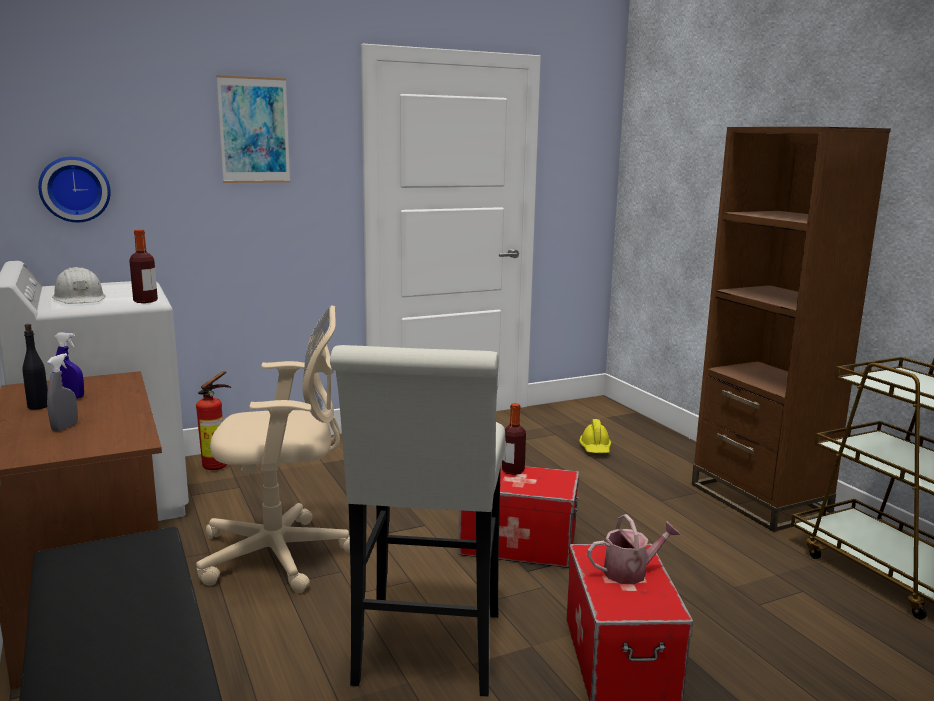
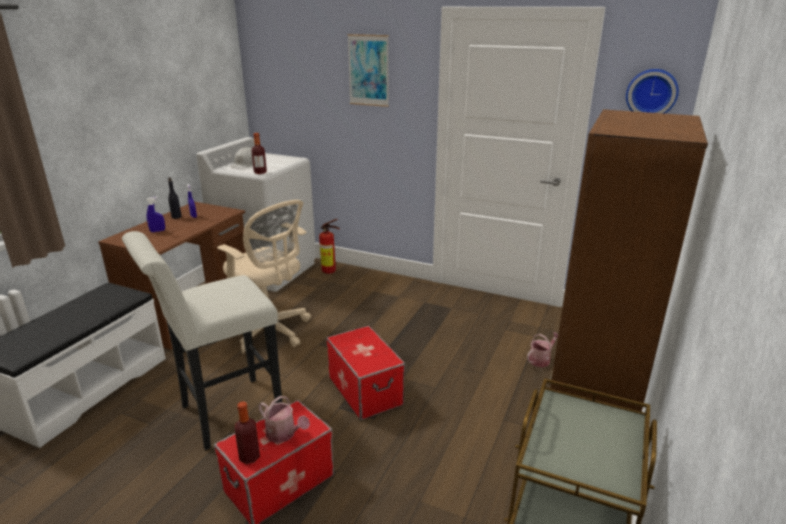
camera: 50 degrees right, 10 degrees up
wall clock [38,157,111,222] -> wall clock moved to [626,69,679,114]
grey spray bottle [47,353,78,432] -> blue spray bottle [146,197,165,232]
bottle [502,403,526,475] -> bottle moved to [235,401,260,464]
yellow hard hat [579,419,611,453] -> watering can [527,332,558,367]

